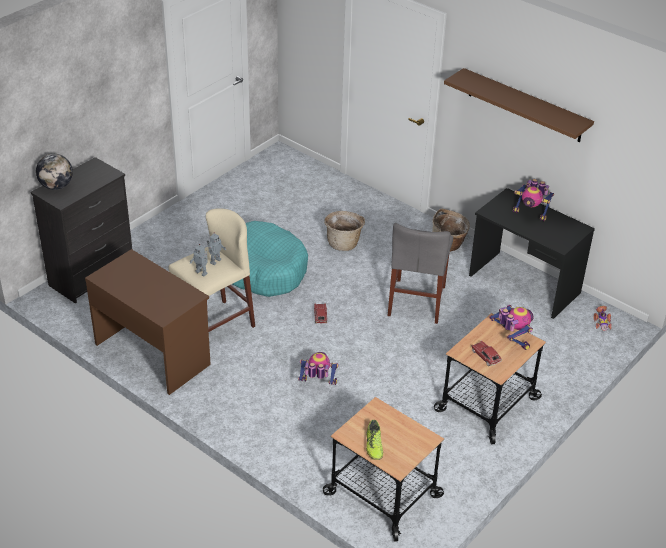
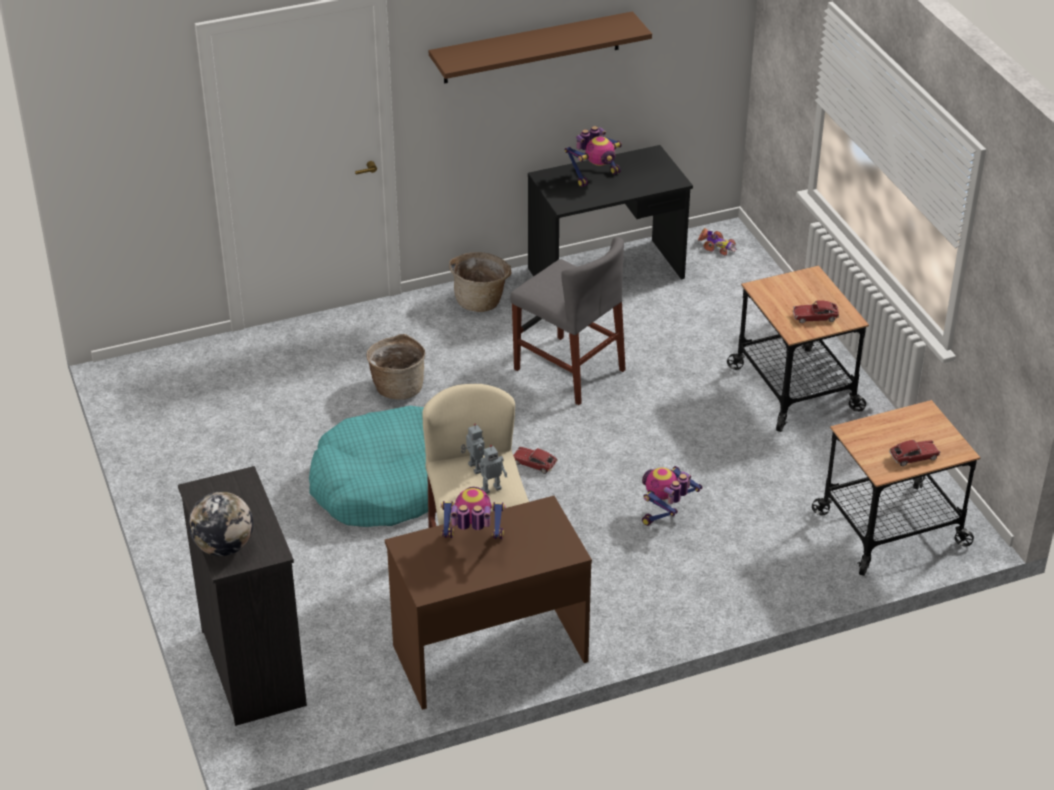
camera: 60 degrees left, 0 degrees up
shoe [366,420,383,460] -> toy car [889,440,941,466]
toy robot [489,305,534,350] -> toy robot moved to [441,487,506,539]

